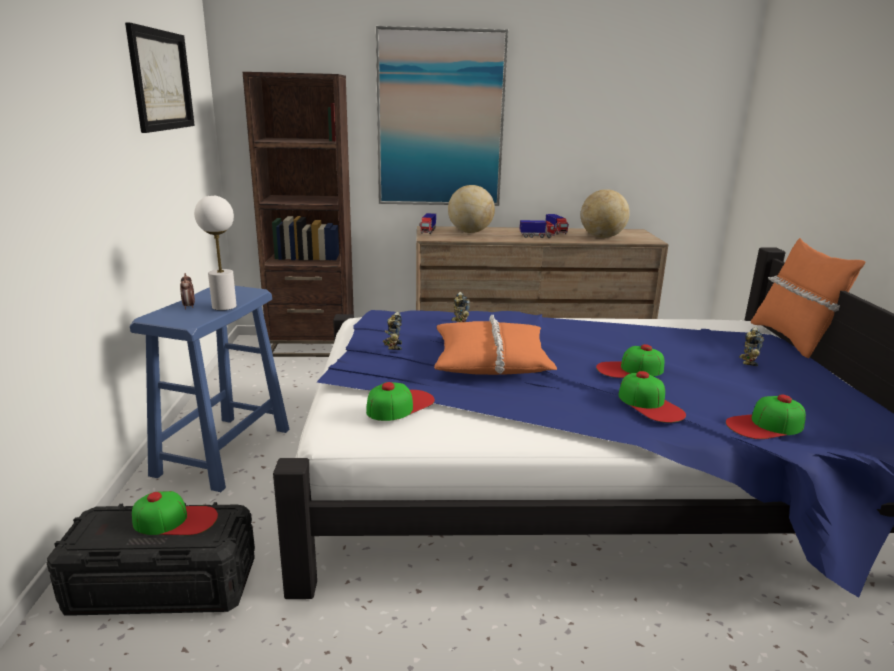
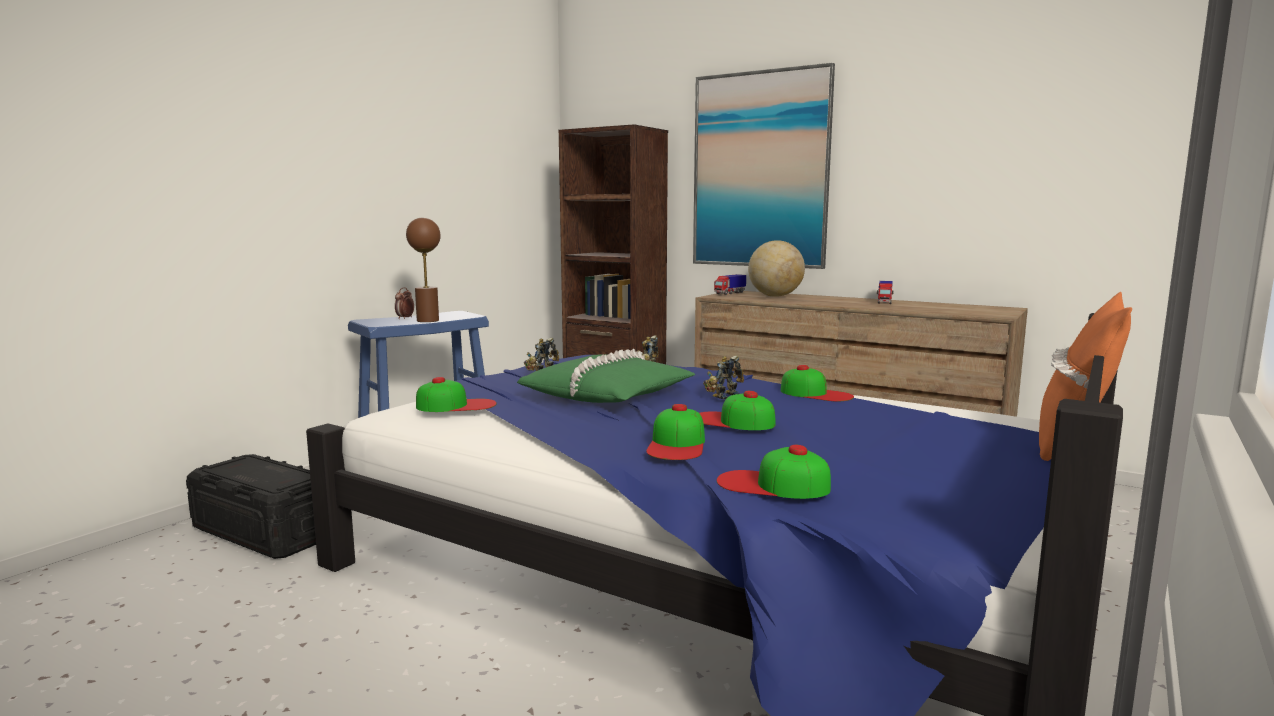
camera: 35 degrees right, 10 degrees down
picture [125,23,195,133] -> none
cap [132,491,218,535] -> cap moved to [781,365,854,401]
white table lamp [194,195,237,310] -> brown table lamp [406,218,441,322]
orange pillow [434,314,557,375] -> green pillow [517,349,695,403]
toy truck [520,220,555,238] -> none
globe [581,189,630,238] -> none
toy robot [739,327,764,366] -> toy robot moved to [703,356,744,399]

